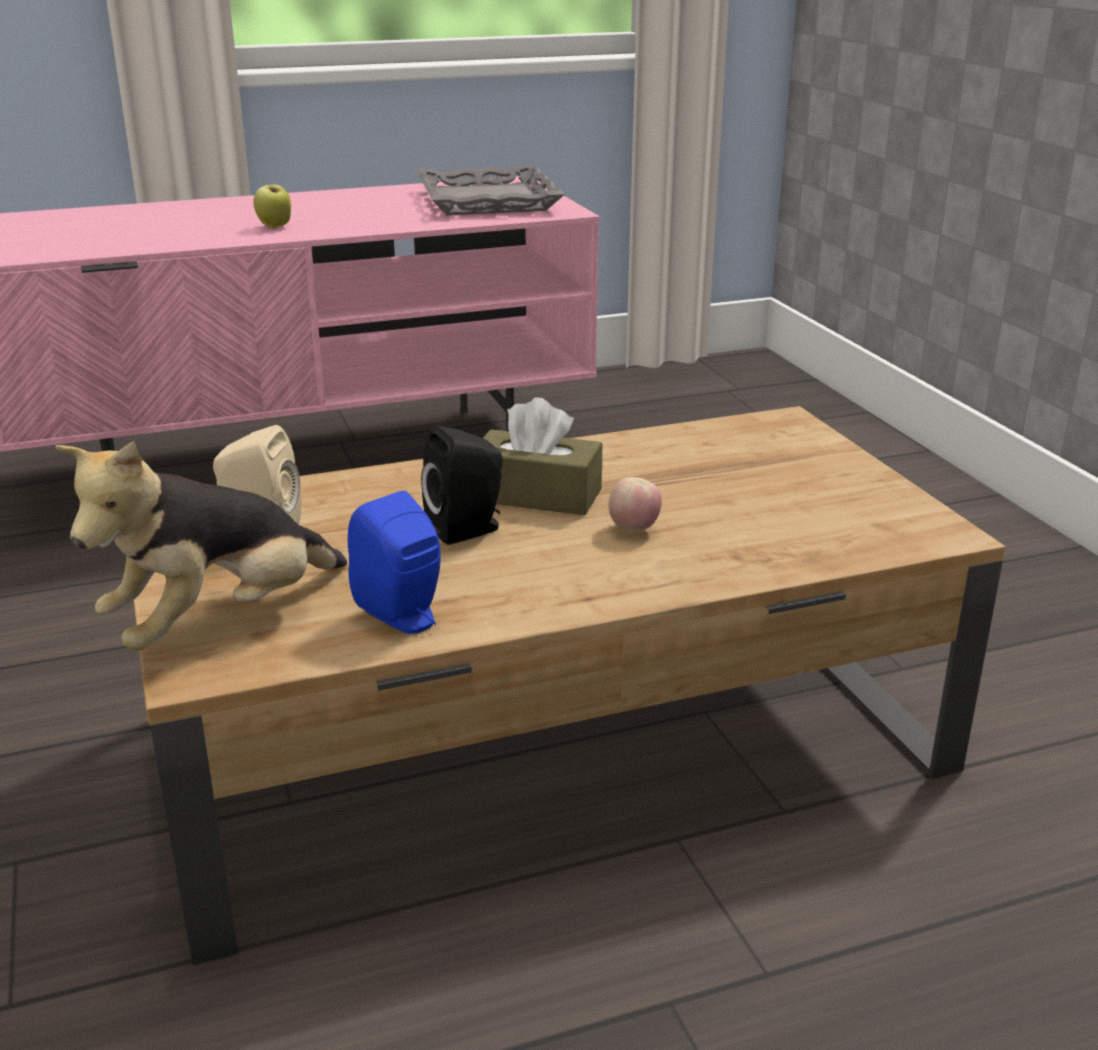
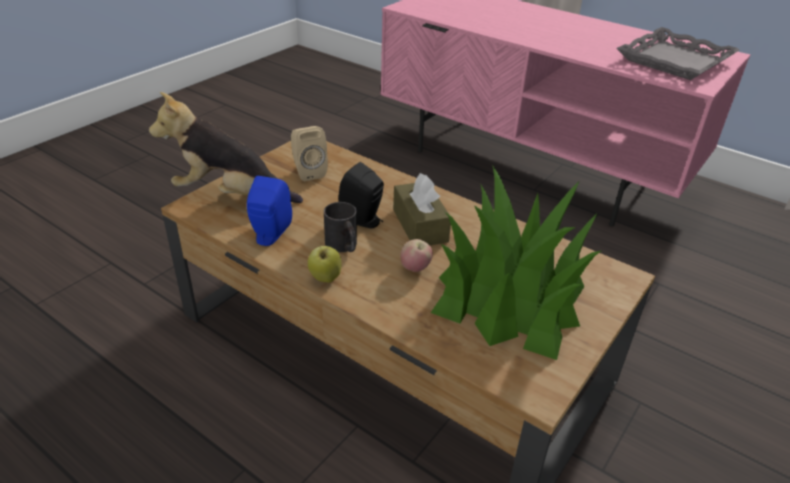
camera: 55 degrees right, 10 degrees up
apple [253,181,291,228] -> apple moved to [308,243,341,282]
none -> black mug [324,202,357,252]
none -> potted plant [431,166,601,360]

